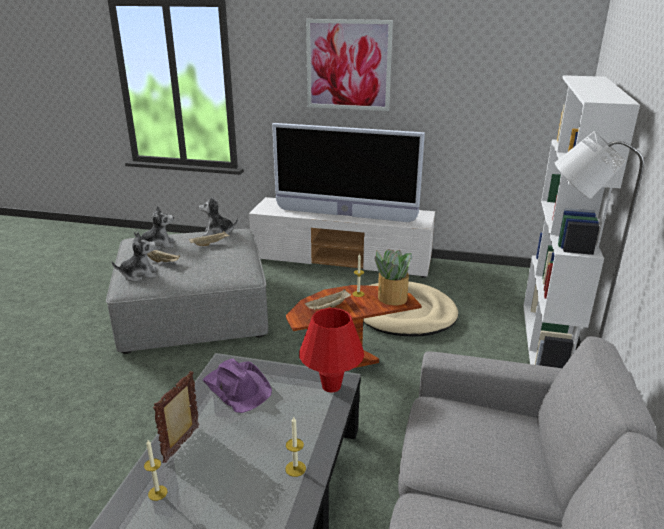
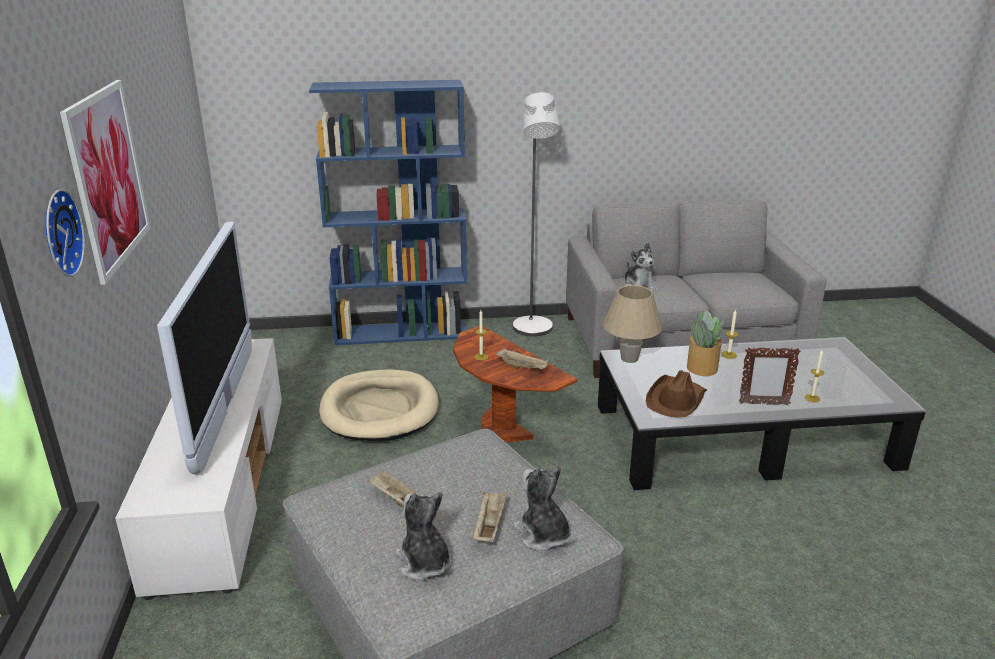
camera: 110 degrees left, 0 degrees up
plush toy [199,197,238,236] -> plush toy moved to [623,243,657,291]
purple hat [203,358,272,413] -> brown hat [646,370,707,418]
red table lamp [299,308,364,392] -> beige table lamp [603,285,662,363]
potted plant [374,249,412,305] -> potted plant moved to [687,310,724,376]
white bookcase [523,75,640,368] -> blue bookcase [309,80,467,345]
none -> wall clock [46,189,85,277]

